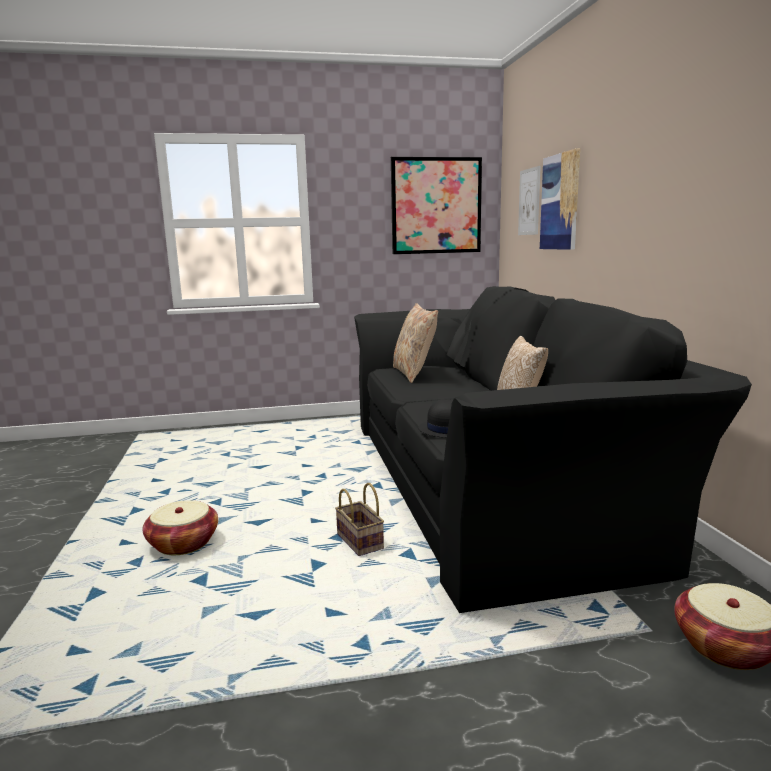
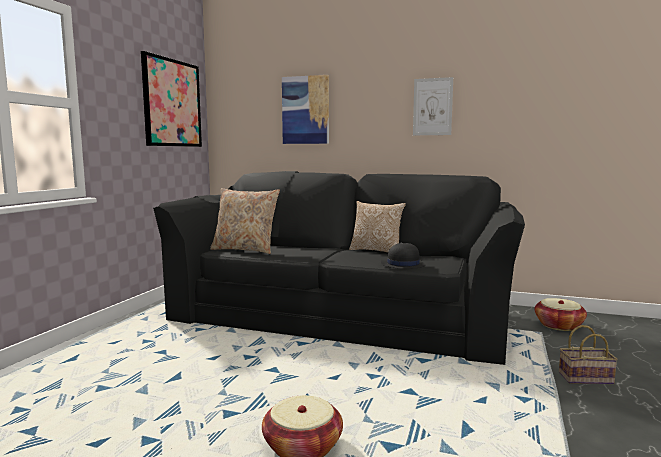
camera: 60 degrees left, 5 degrees down
basket [335,483,384,556] -> basket moved to [559,325,618,384]
picture [518,166,541,235] -> picture moved to [413,77,453,135]

